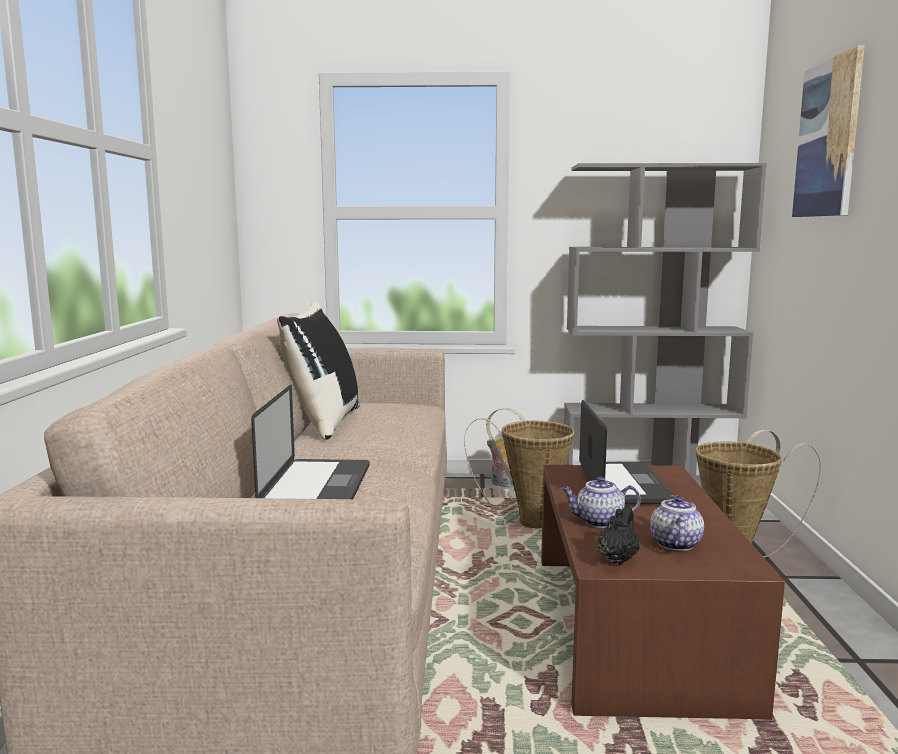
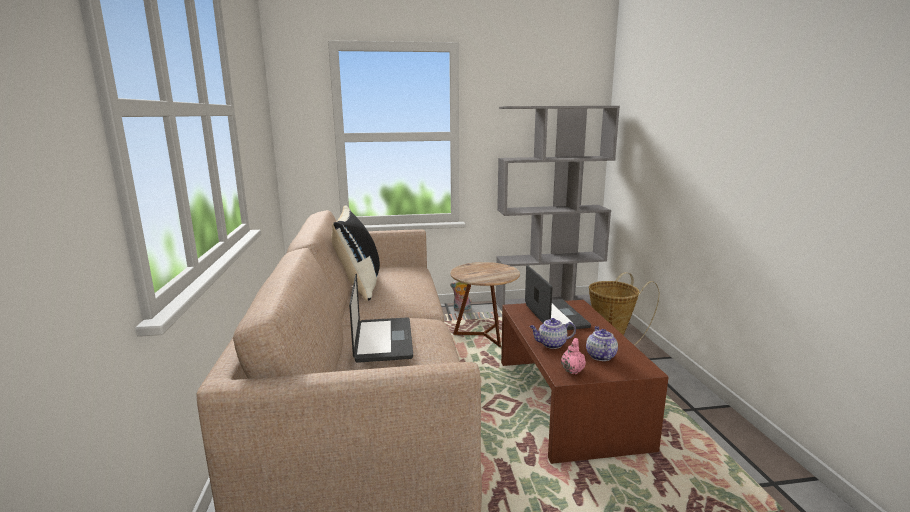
camera: 10 degrees left, 5 degrees up
basket [464,408,575,528] -> brown side table [450,262,520,347]
black teapot [598,506,640,565] -> pink teapot [561,338,586,374]
picture [792,45,865,217] -> none

